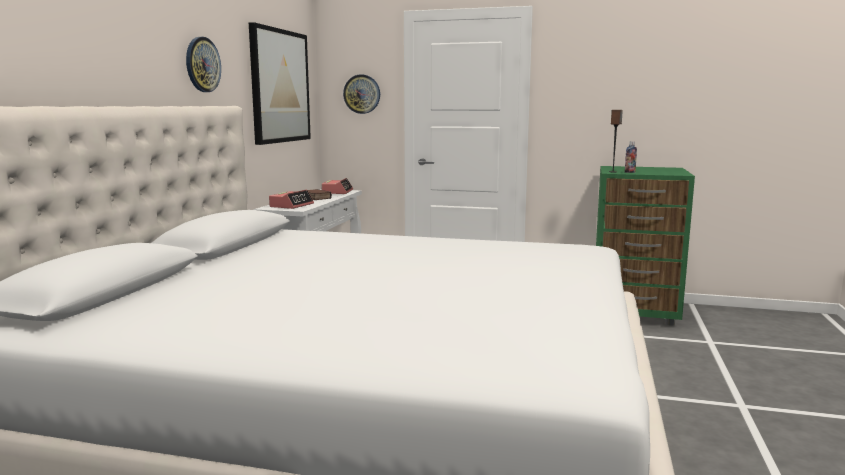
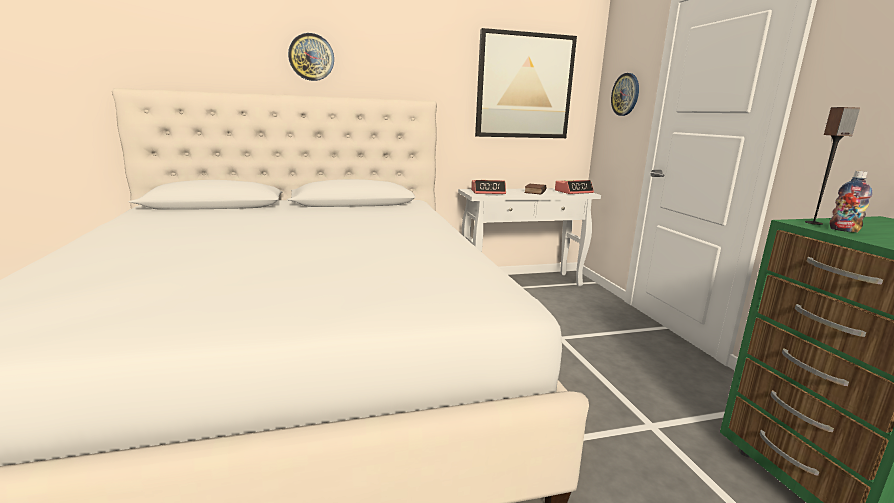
camera: 60 degrees right, 5 degrees up
wall clock [186,37,221,92] -> wall clock moved to [288,33,334,81]

